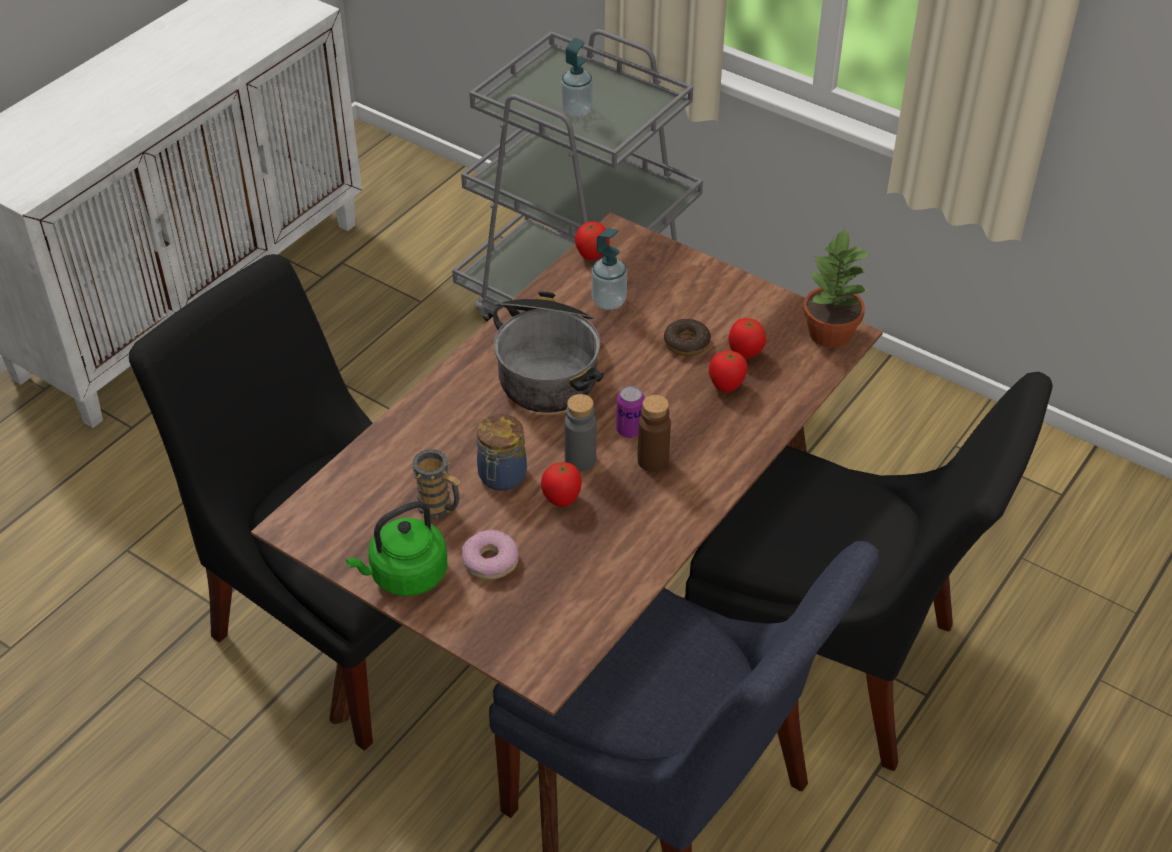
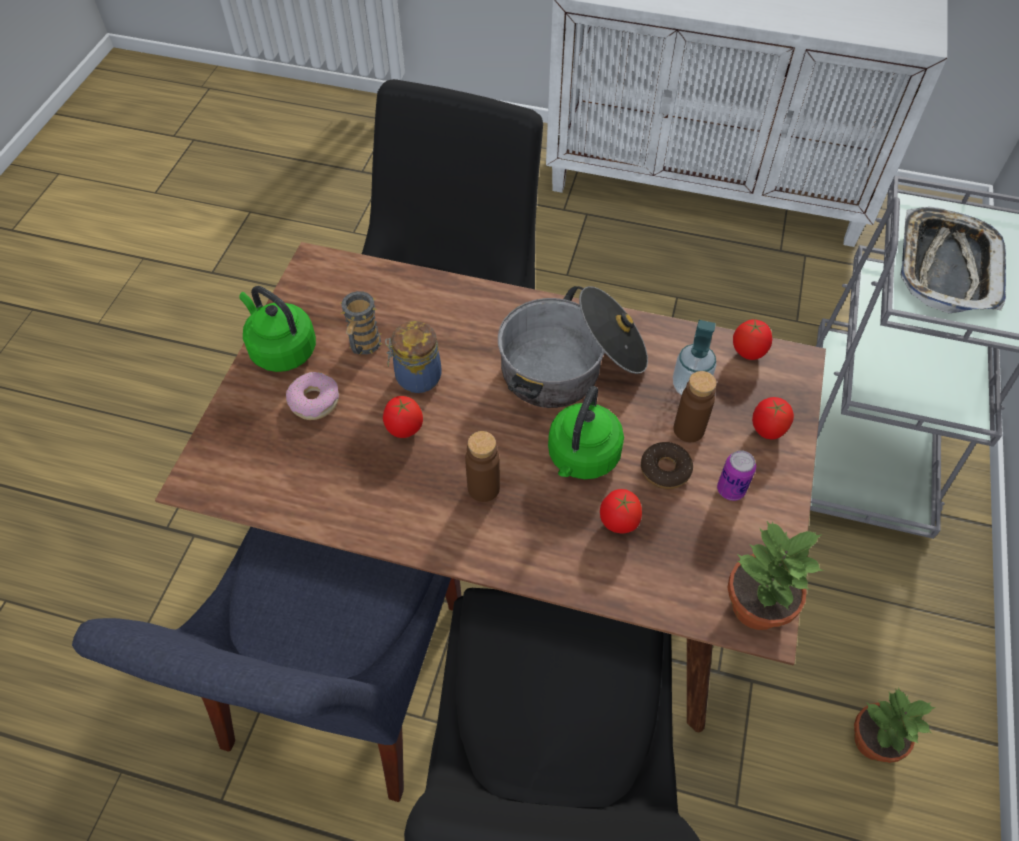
camera: 70 degrees right, 10 degrees up
soap dispenser [561,38,593,118] -> tray [900,207,1006,313]
grey bottle [564,394,596,471] -> none
can [616,385,645,438] -> can moved to [717,450,756,501]
tomato [728,318,766,359] -> tomato moved to [752,397,794,440]
none -> green kettle [548,386,624,479]
none -> brown bottle [674,371,717,442]
none -> potted plant [854,688,936,763]

